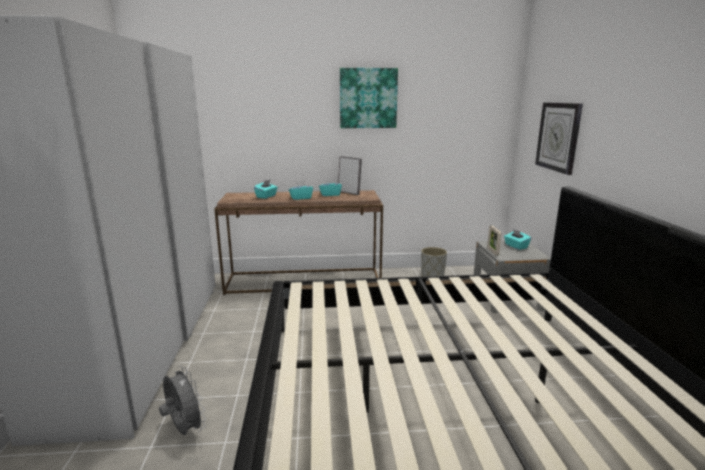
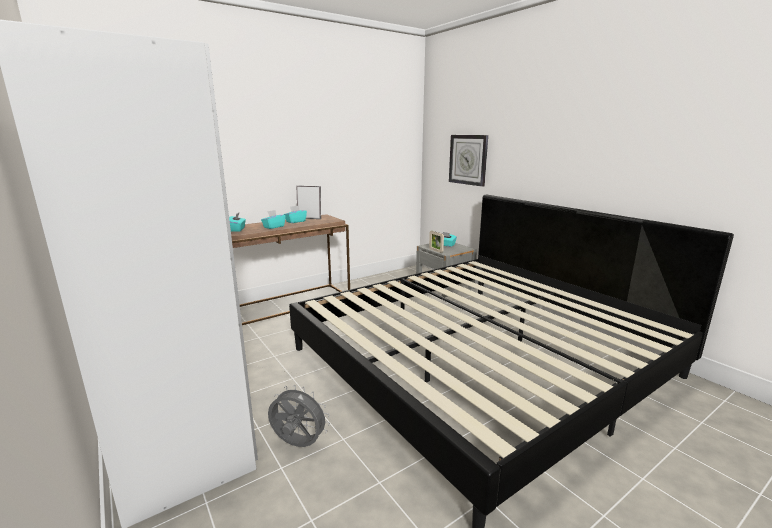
camera: 30 degrees left, 0 degrees up
picture [340,68,398,128] -> none
grey planter [421,247,447,276] -> none

